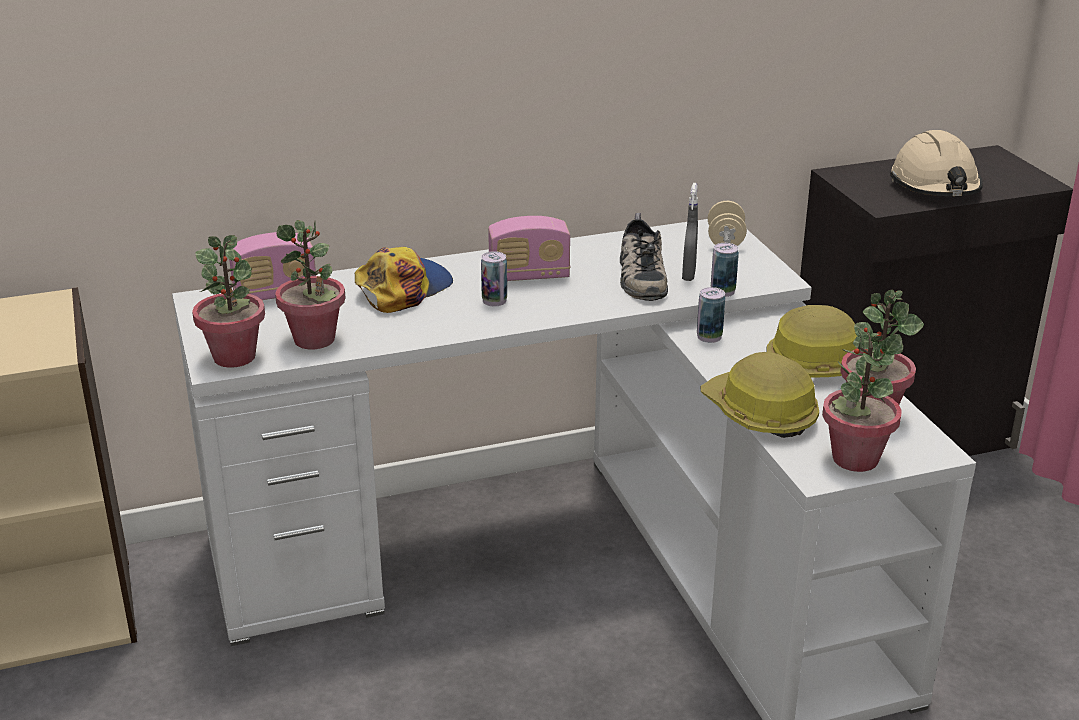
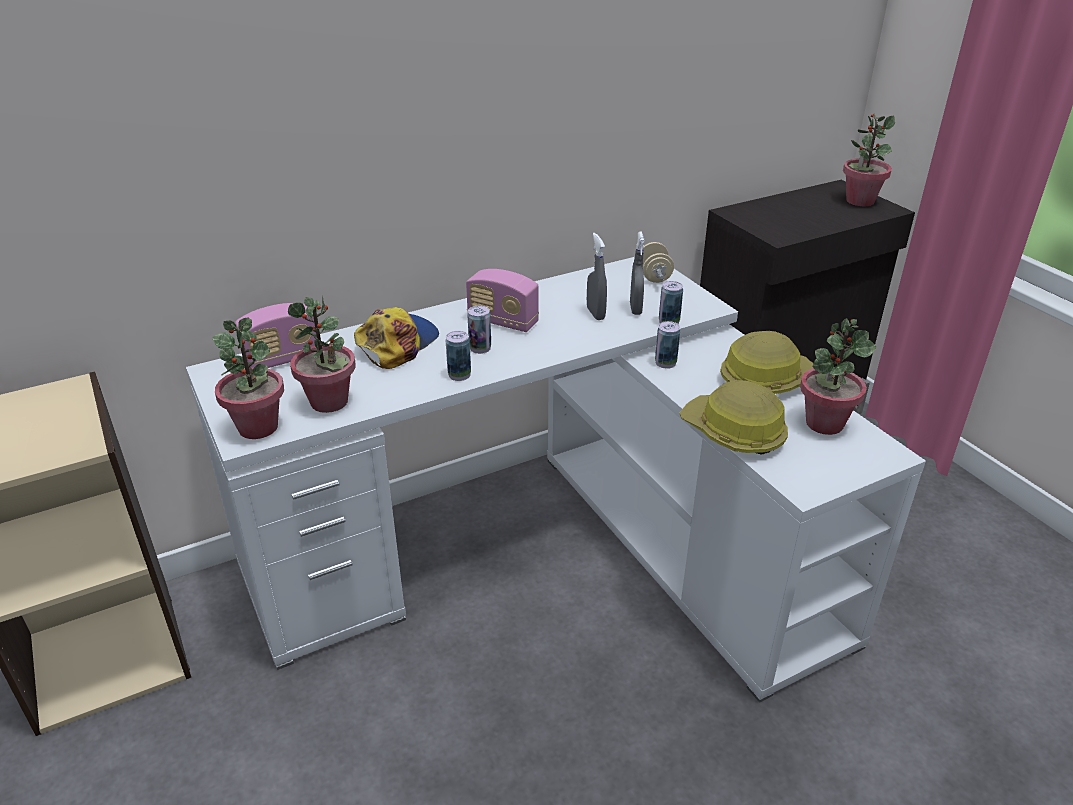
camera: 10 degrees left, 5 degrees up
radio [488,216,570,281] -> radio turned 45 degrees clockwise [466,269,539,332]
shoe [620,213,668,301] -> grey spray bottle [587,233,607,320]
potted plant [822,326,903,472] -> potted plant moved to [843,114,895,206]
beige hard hat [890,130,982,196] -> none
none -> can [446,331,471,381]

